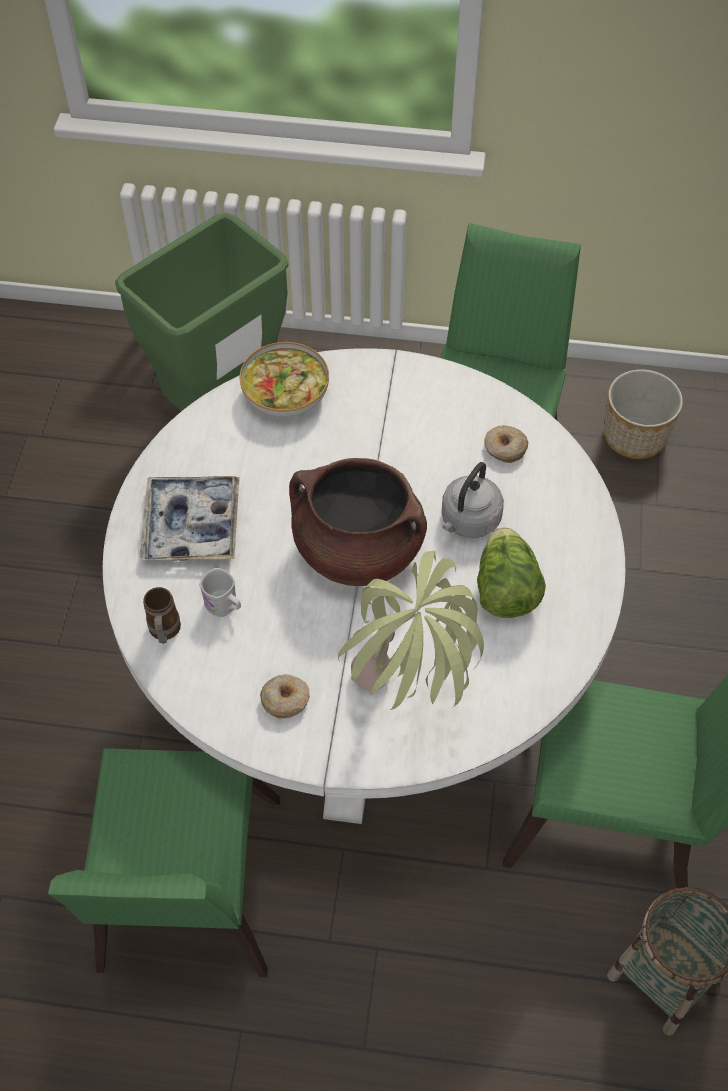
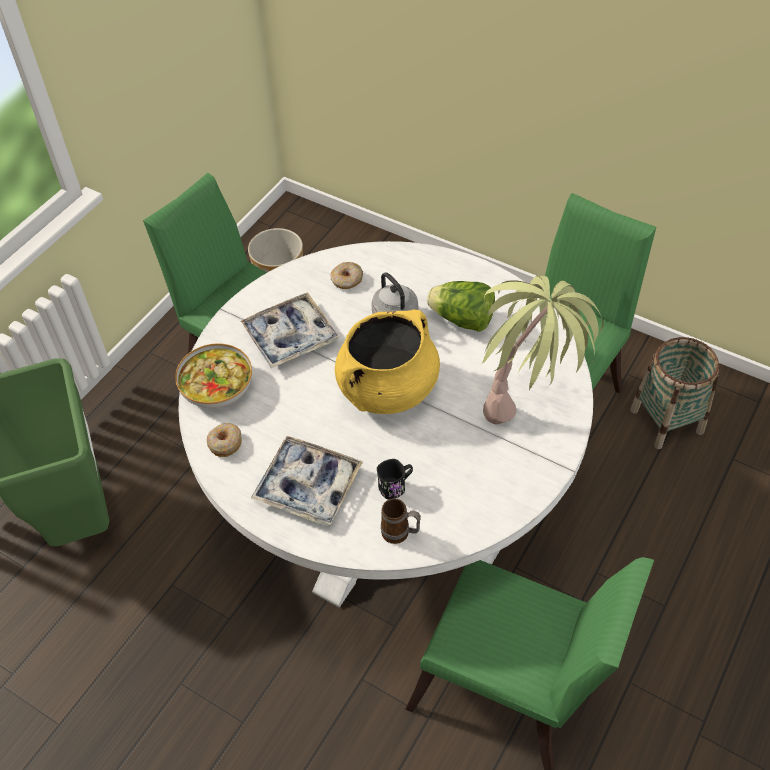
camera: 65 degrees left, 5 degrees down
white mug [199,568,241,617] -> black mug [377,459,413,500]
donut [260,674,310,719] -> donut moved to [207,423,242,457]
brown cooking pot [289,458,427,586] -> yellow cooking pot [335,310,440,414]
none -> tray [241,292,339,369]

